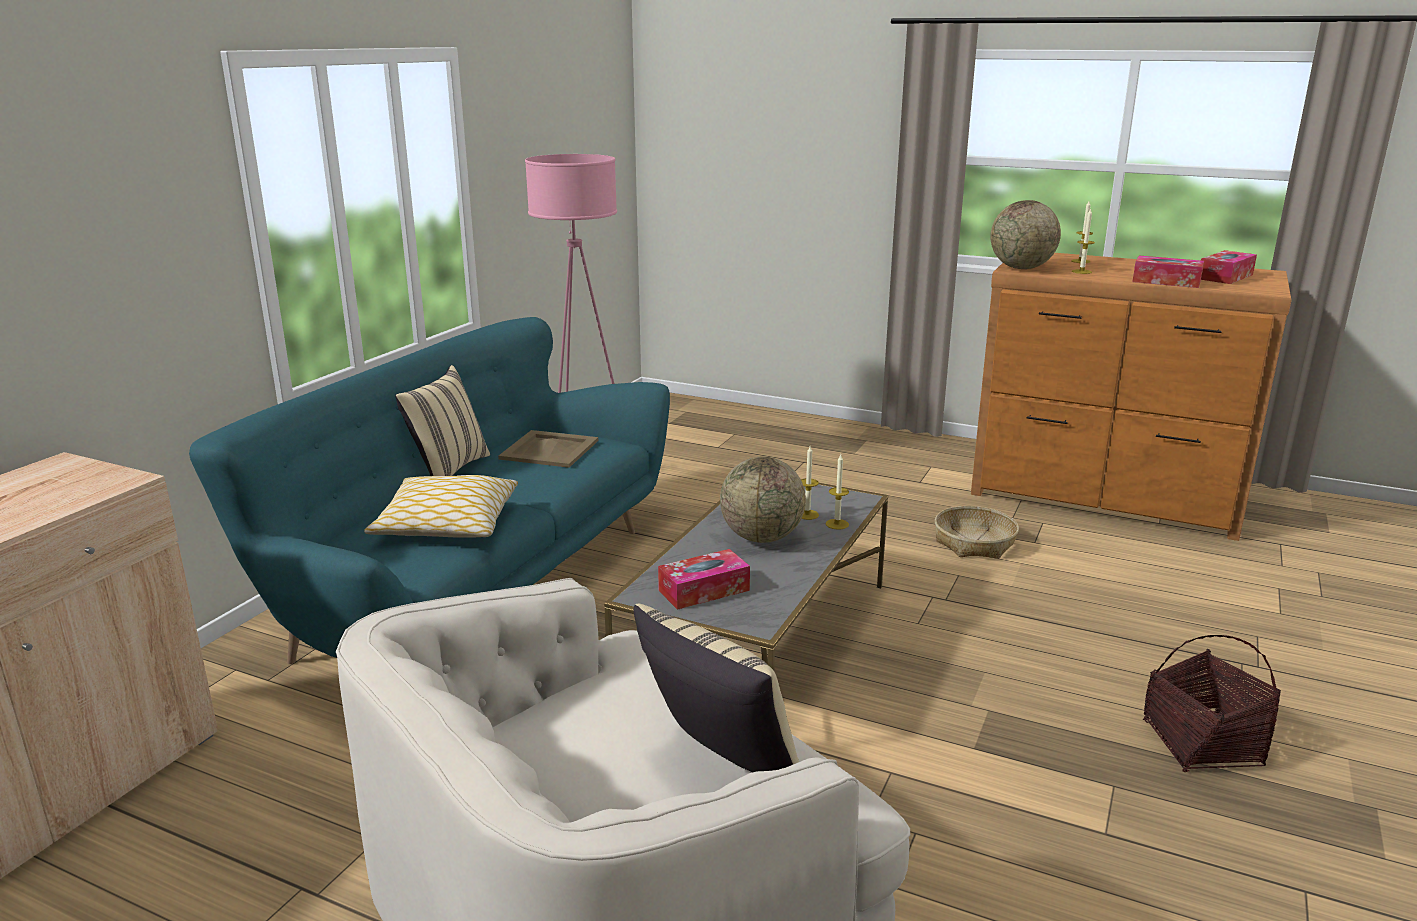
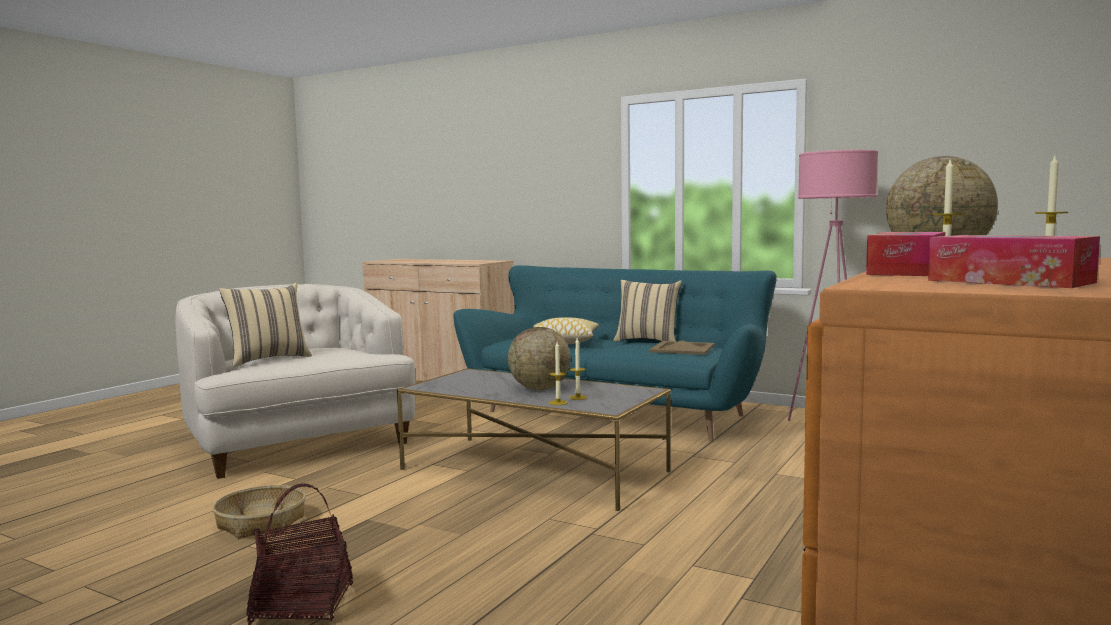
camera: 95 degrees right, 15 degrees down
tissue box [658,549,750,610] -> none
basket [935,506,1019,559] -> basket moved to [213,485,306,539]

